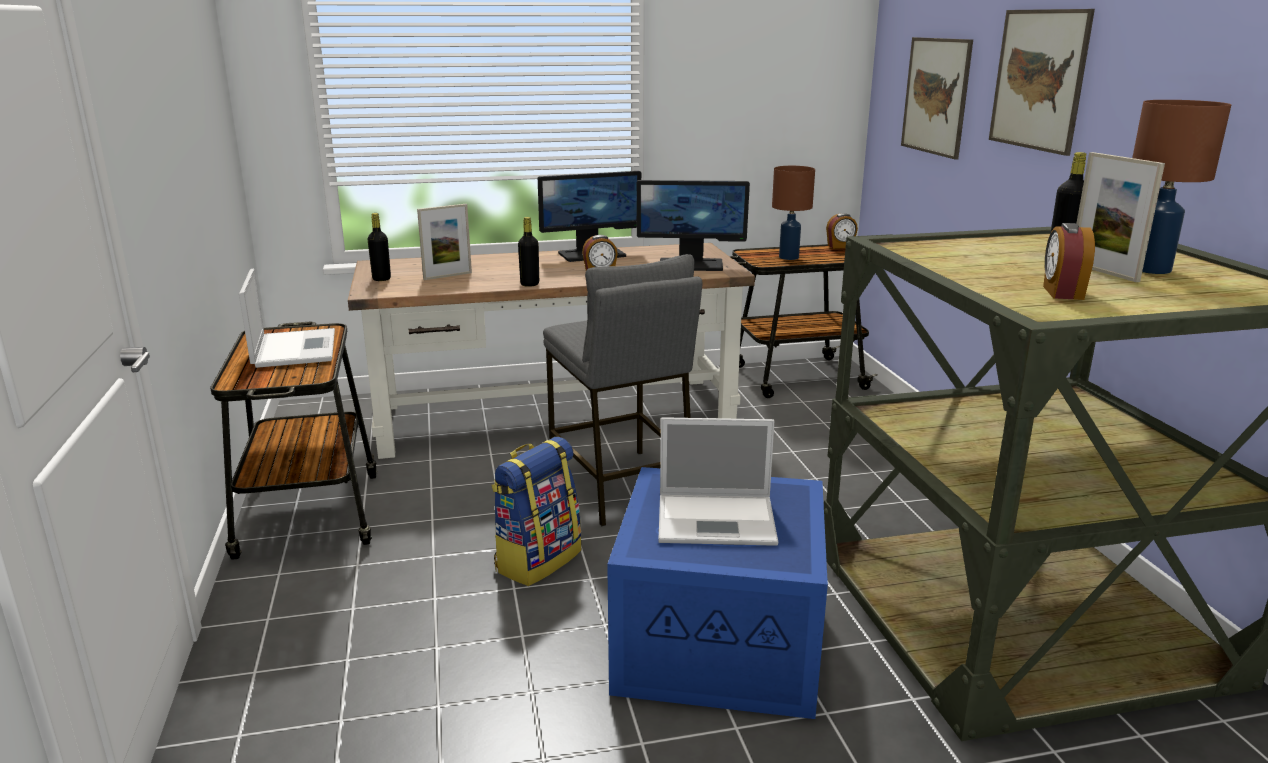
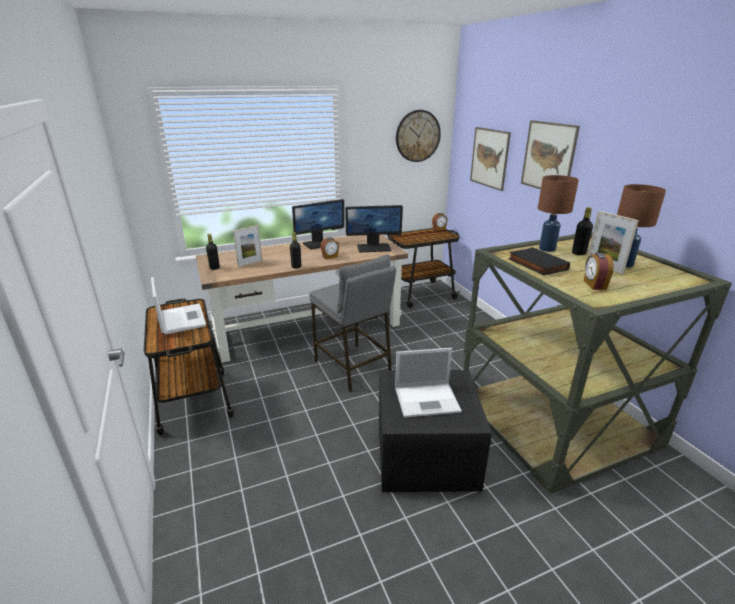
camera: 10 degrees left, 5 degrees up
backpack [491,437,581,586] -> none
blue storage box [607,467,828,719] -> black storage box [379,370,492,492]
brown table lamp [772,166,815,260] -> brown table lamp moved to [538,175,579,252]
none -> wall clock [396,110,441,162]
none -> black book [508,247,570,275]

